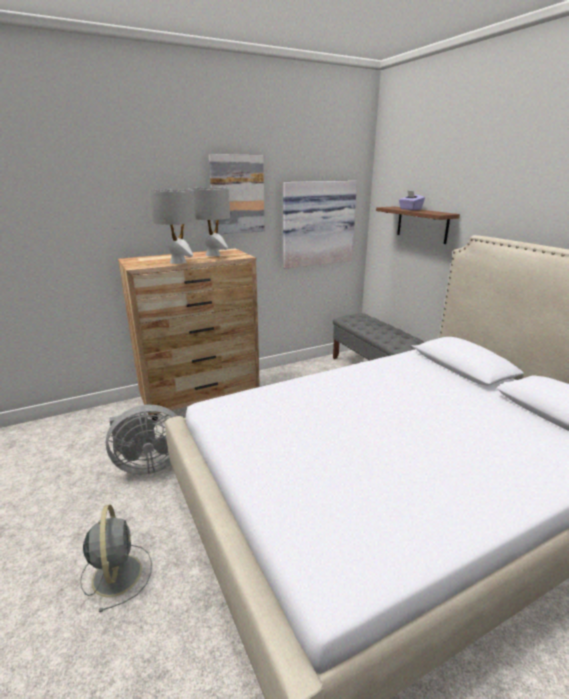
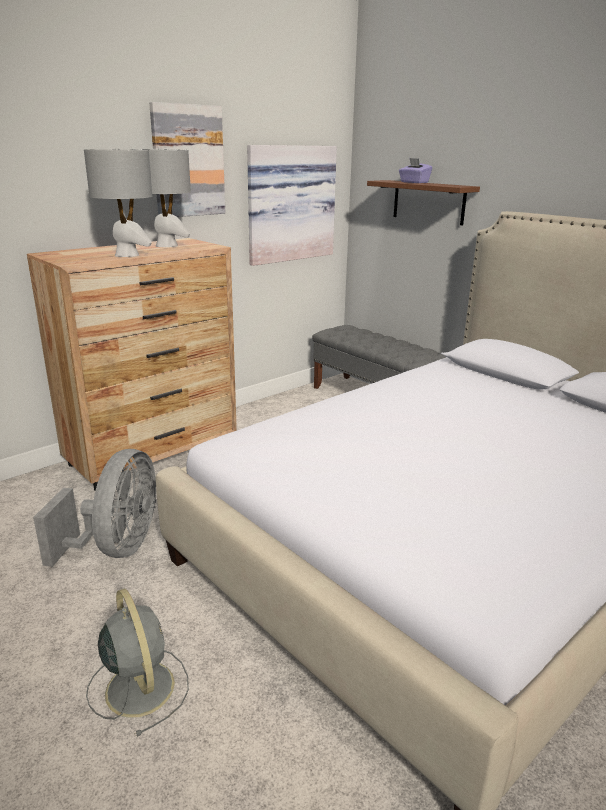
camera: 15 degrees left, 0 degrees up
grey fan [106,405,178,475] -> grey fan turned 45 degrees counterclockwise [33,449,156,567]

